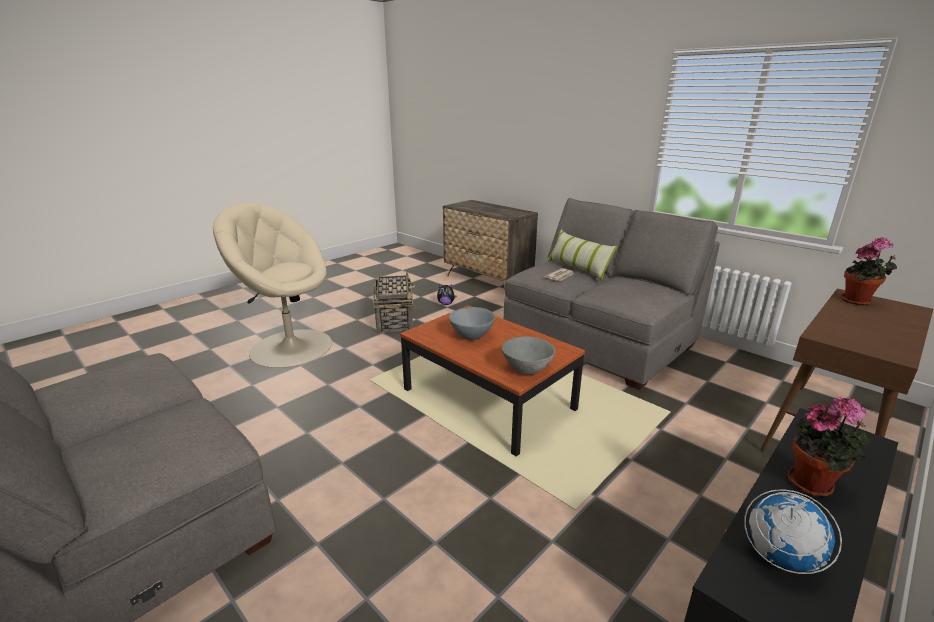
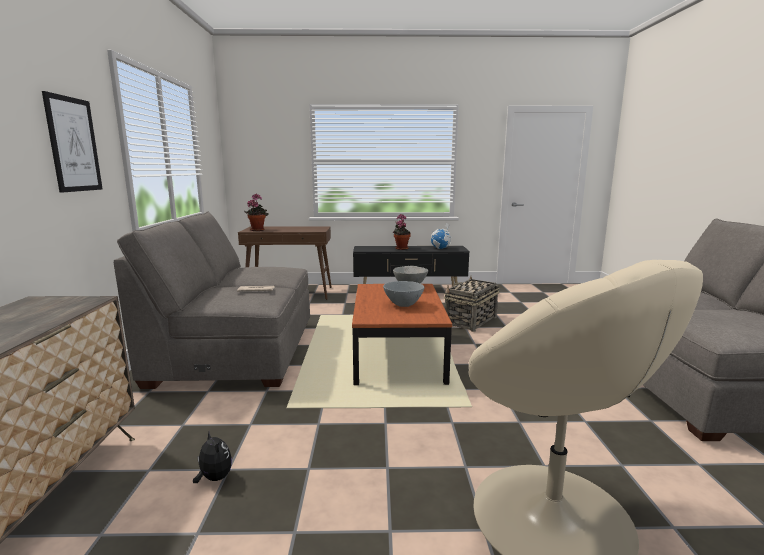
camera: 135 degrees left, 10 degrees down
basket [373,272,415,334] -> basket moved to [444,276,499,332]
pillow [547,230,618,280] -> none
none -> picture [42,91,102,193]

